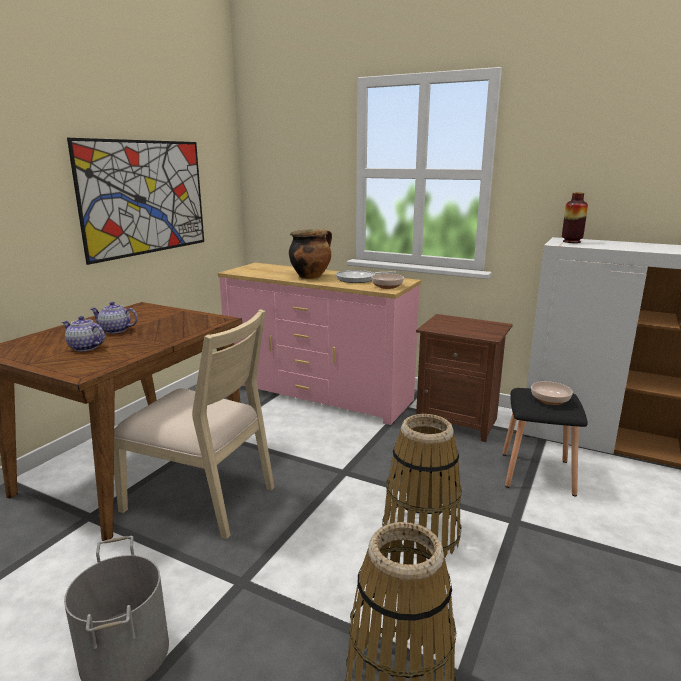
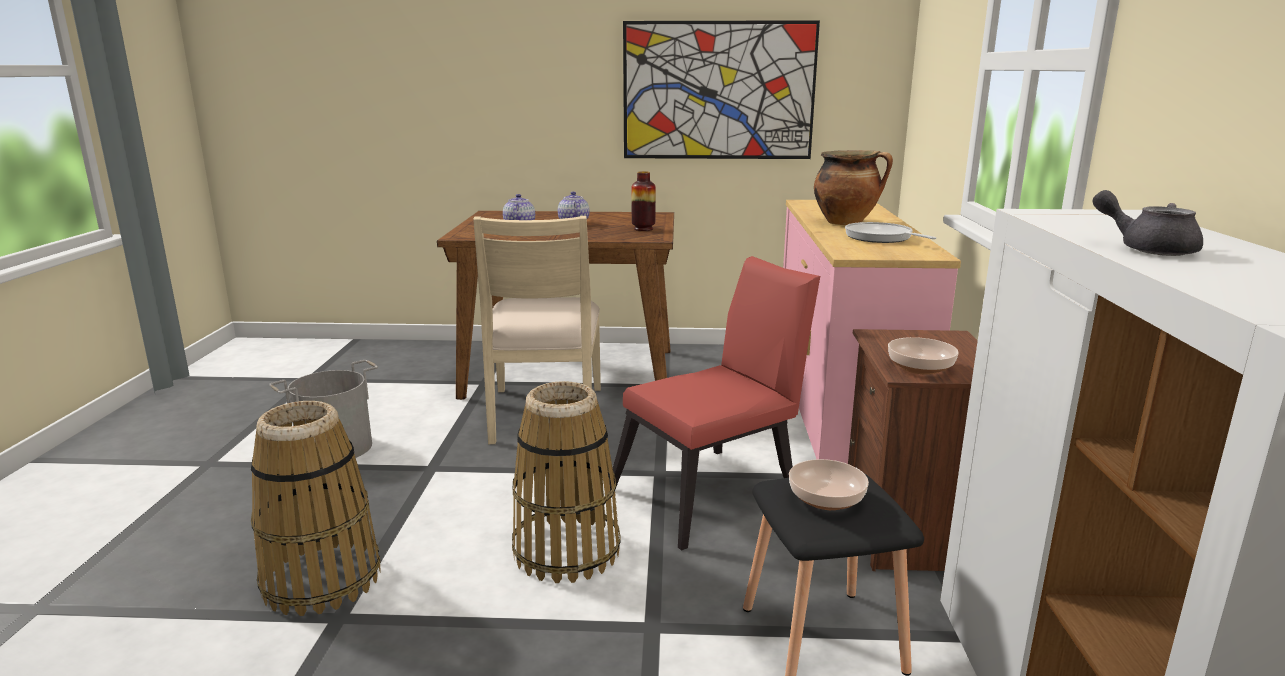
camera: 65 degrees right, 0 degrees up
bowl [372,274,404,289] -> bowl moved to [888,337,959,375]
vase [562,192,588,243] -> vase moved to [631,171,656,231]
none -> red chair [609,256,820,550]
none -> grey teapot [1092,190,1203,256]

